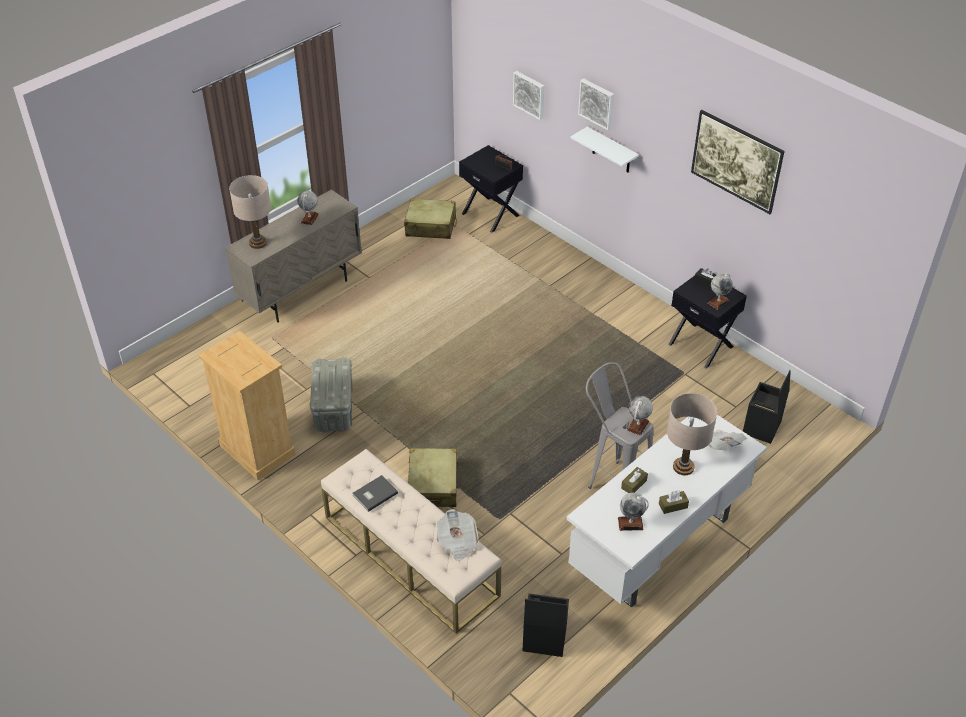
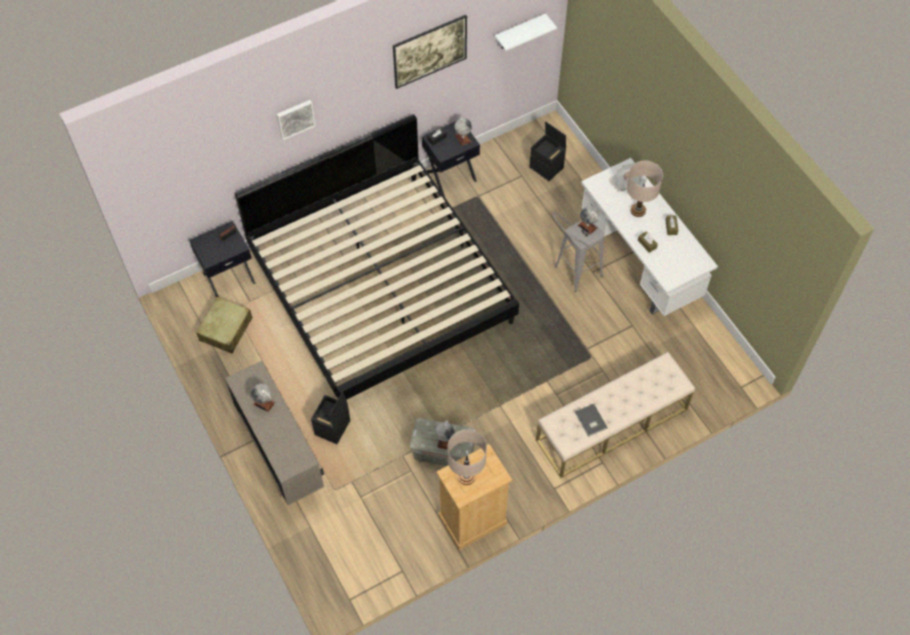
camera: 75 degrees left, 15 degrees up
beige table lamp [229,175,271,249] -> beige table lamp moved to [448,430,487,485]
beige suitcase [408,448,459,507] -> none
newspaper [437,509,479,561] -> none
picture [513,71,544,120] -> none
black storage box [523,594,569,657] -> black storage box moved to [311,391,350,444]
white shelf [570,127,639,173] -> white shelf moved to [495,13,557,51]
globe [618,493,649,531] -> globe moved to [435,420,455,450]
none -> bed [235,114,519,400]

